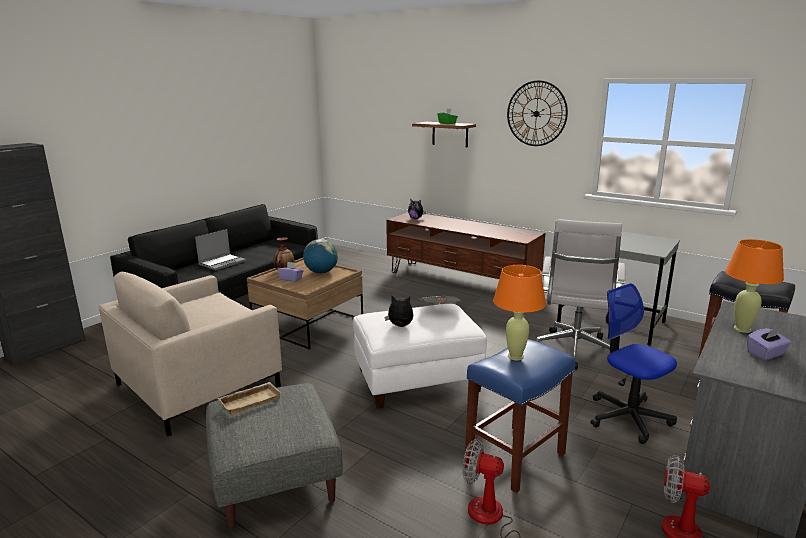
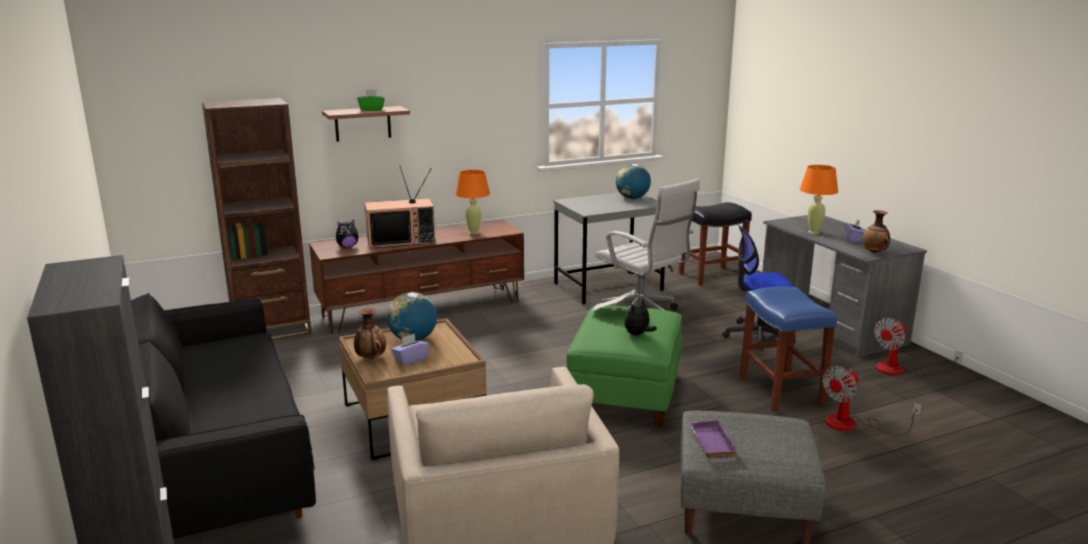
camera: 60 degrees left, 0 degrees up
laptop [195,229,246,270] -> none
beige tray [218,382,281,415] -> purple tray [688,420,739,459]
white ottoman [353,304,487,409] -> green ottoman [566,305,682,426]
orange table lamp [493,265,546,360] -> orange table lamp moved to [456,170,490,235]
wall clock [507,81,568,146] -> none
none -> brown bookcase [202,98,312,340]
none -> television [365,165,435,248]
none -> globe [616,164,651,199]
none -> vase [862,210,890,253]

